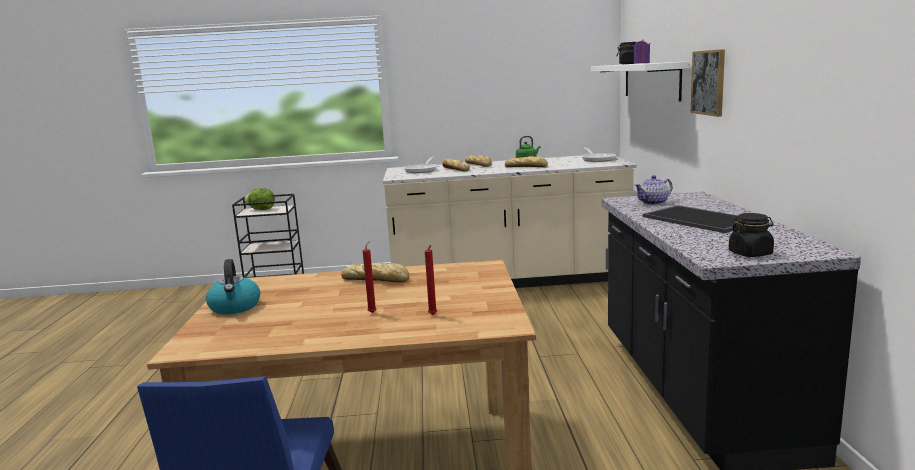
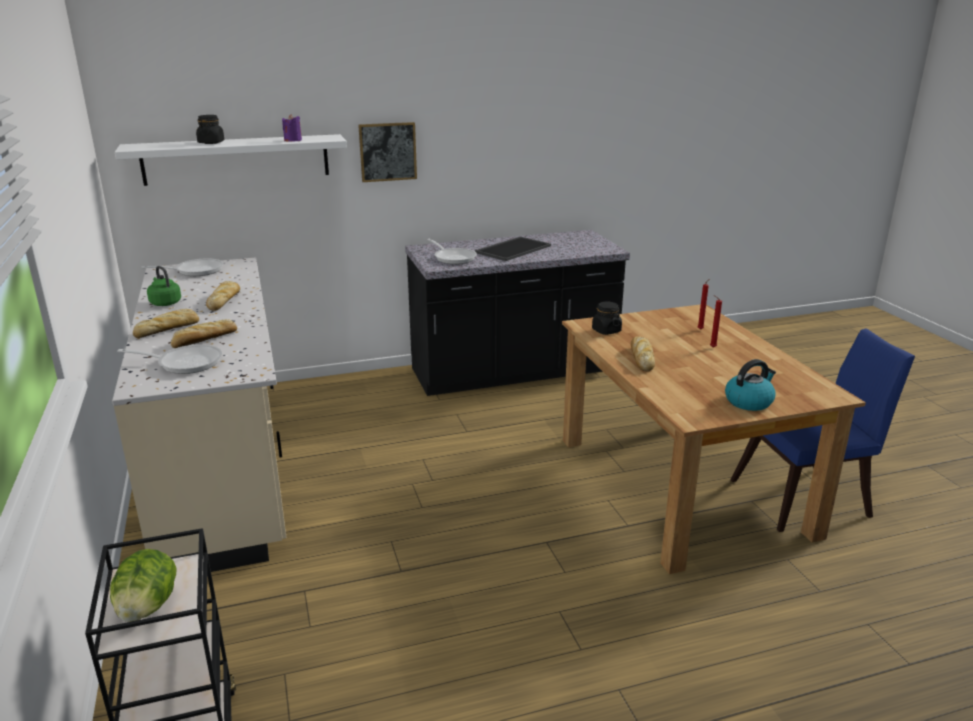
camera: 105 degrees left, 10 degrees up
teapot [634,175,672,205] -> frying pan [427,238,477,264]
black jar [729,213,774,257] -> black jar moved to [592,302,622,335]

